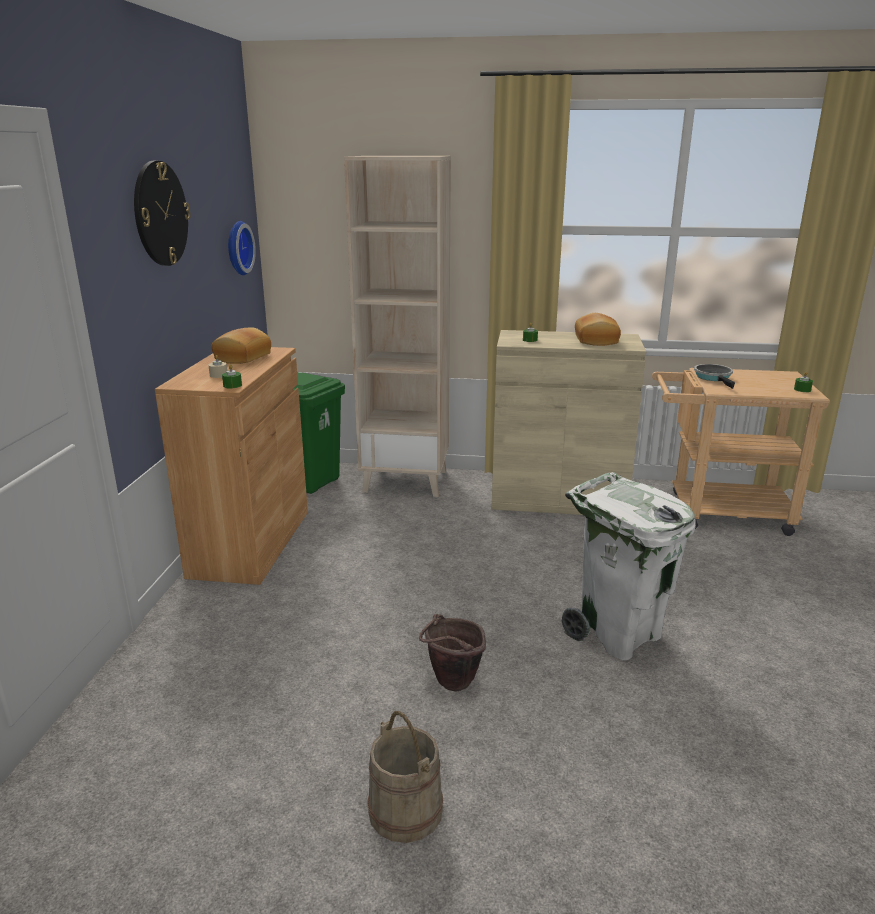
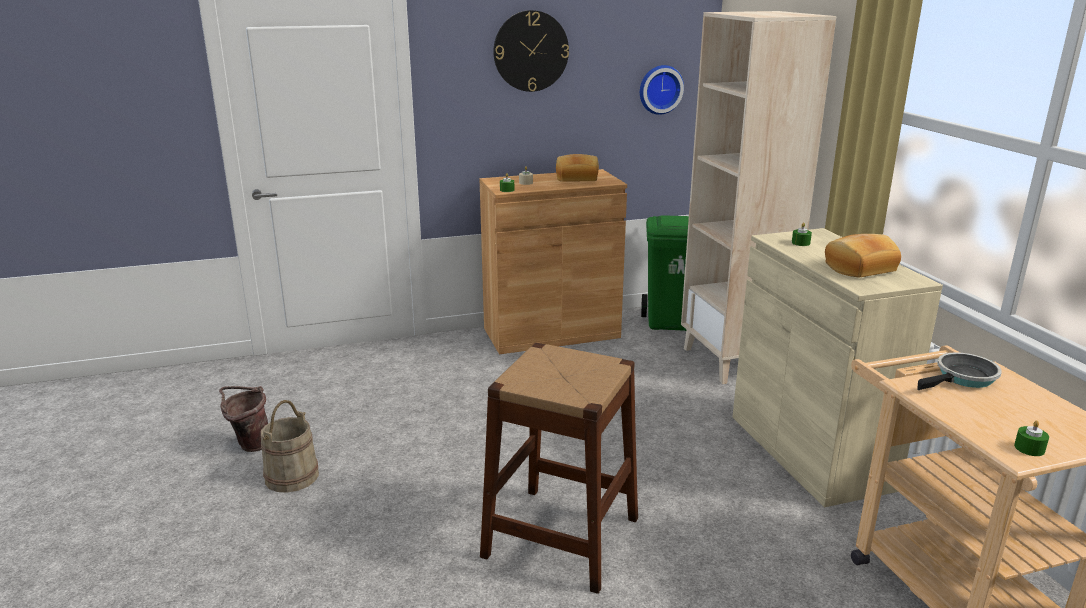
camera: 65 degrees right, 0 degrees up
brown bucket [419,614,486,692] -> brown bucket moved to [219,386,268,452]
white trash can [562,472,696,660] -> brown stool [480,343,638,594]

